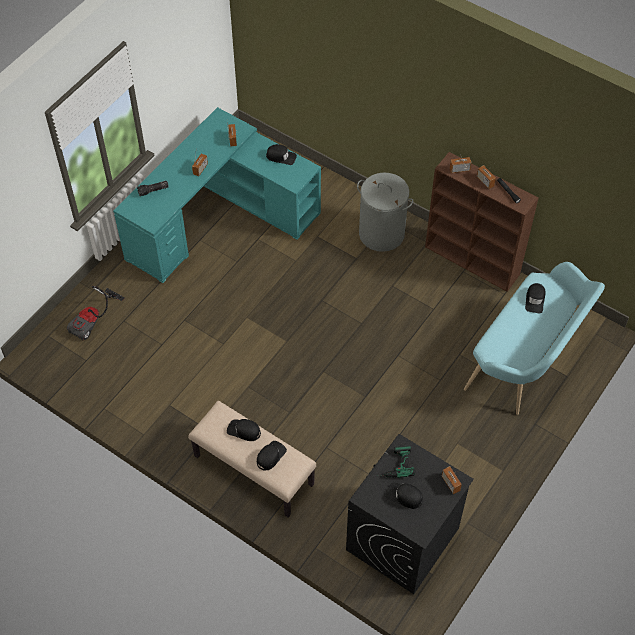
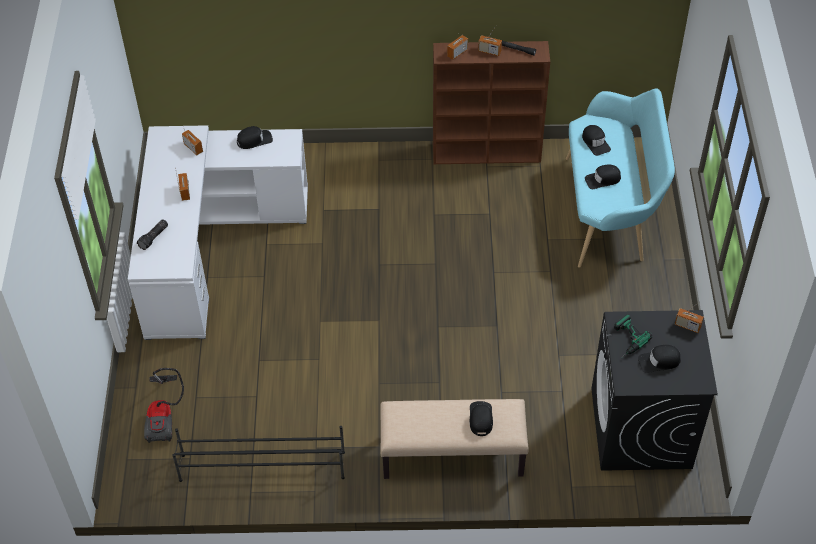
camera: 35 degrees left, 5 degrees down
turquoise desk [113,107,321,283] -> white desk [128,125,308,340]
black cap [227,419,261,441] -> black cap moved to [585,164,621,189]
grey laundry basket [357,173,413,252] -> none
none -> black shoe rack [172,426,345,482]

